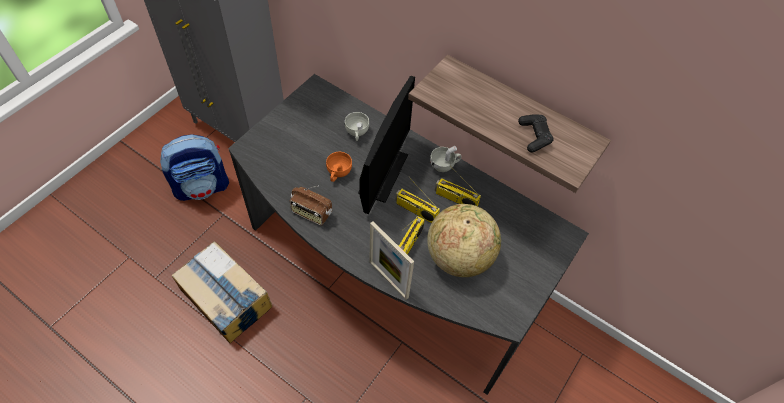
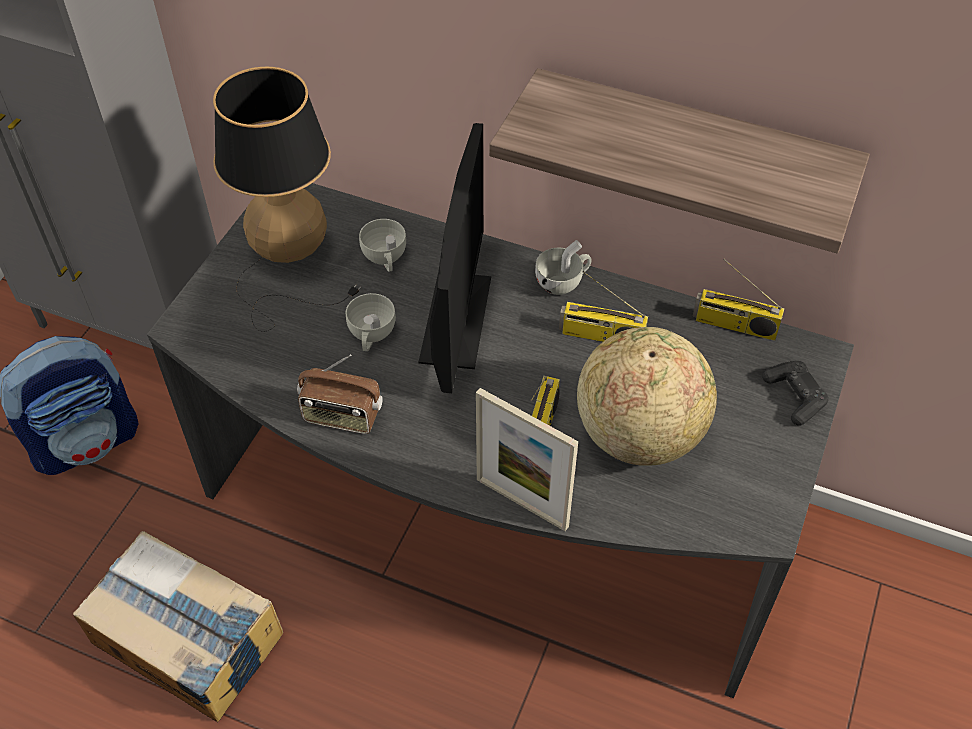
camera: 10 degrees left, 5 degrees down
orange cup [326,152,352,182] -> white cup [346,293,396,351]
radio [395,177,440,223] -> radio moved to [693,259,784,341]
black game controller [518,114,554,152] -> black game controller moved to [762,361,829,425]
none -> table lamp [213,67,361,332]

